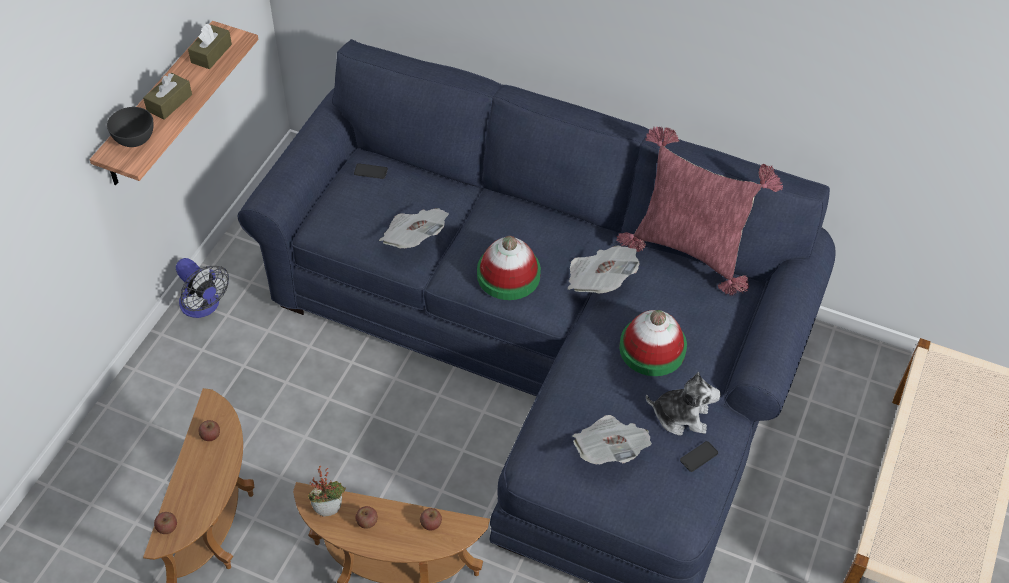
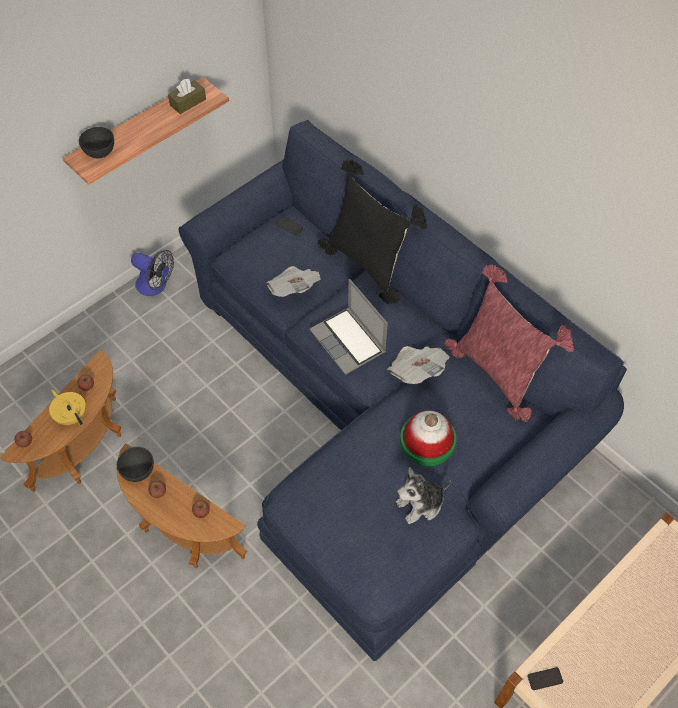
camera: 25 degrees right, 5 degrees up
brown tissue box [143,73,192,120] -> none
fan [176,258,229,318] -> fan turned 45 degrees counterclockwise [131,250,174,296]
potted plant [308,466,346,517] -> grey bowl [117,447,154,482]
hat [477,236,541,300] -> laptop [310,279,388,375]
newspaper [572,415,652,465] -> none
plush toy [646,372,721,436] -> plush toy turned 120 degrees clockwise [396,467,451,524]
phone [680,441,718,472] -> phone moved to [528,667,563,690]
none -> yellow teapot [49,389,86,425]
none -> black pillow [317,160,427,304]

